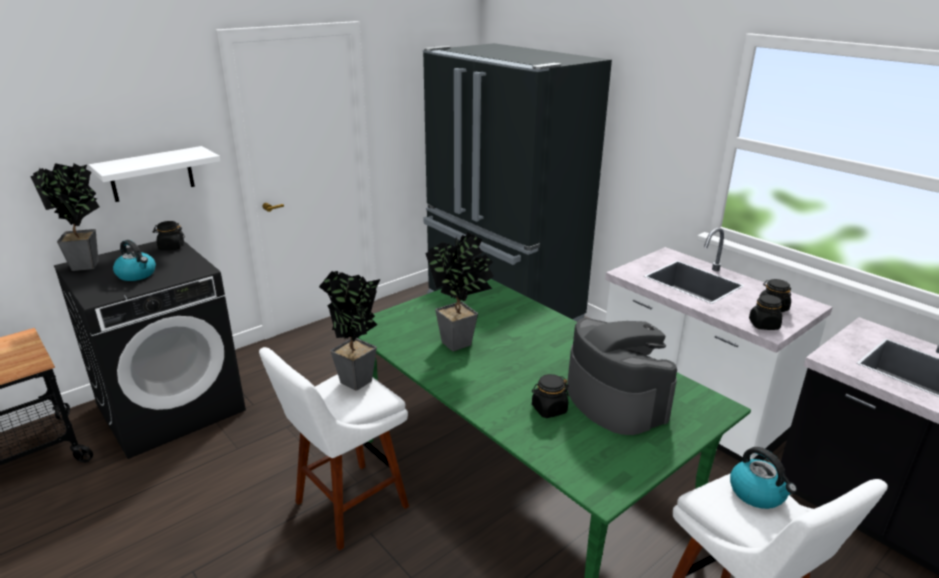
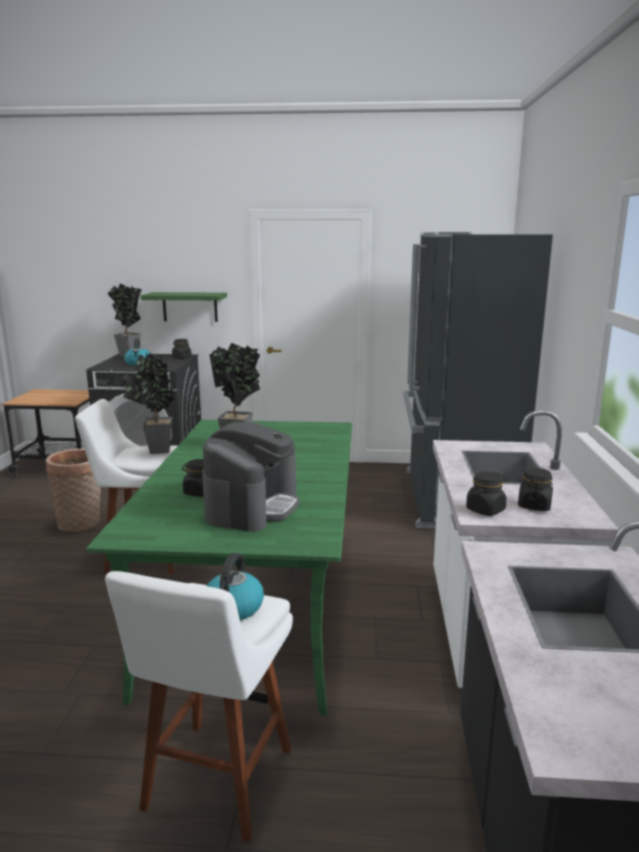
camera: 45 degrees right, 10 degrees down
white shelf [88,146,221,202] -> green shelf [141,292,227,322]
none -> basket [46,449,101,532]

